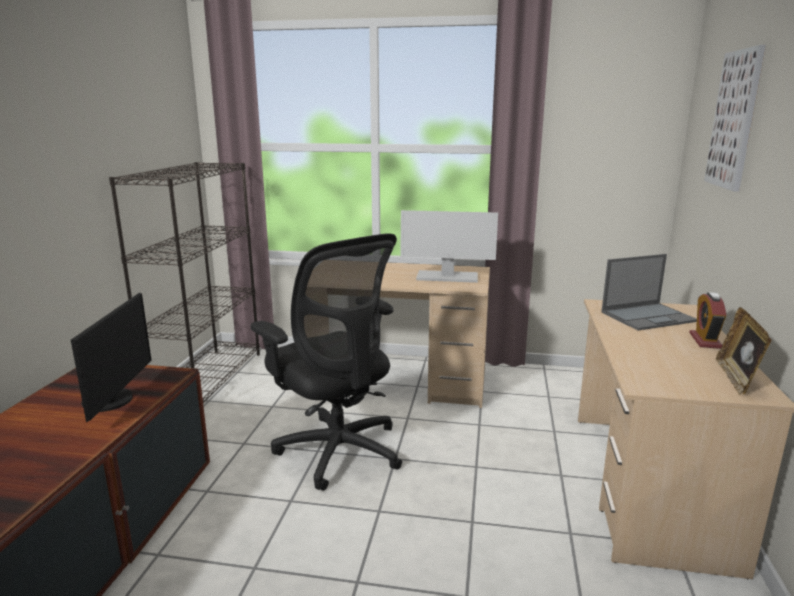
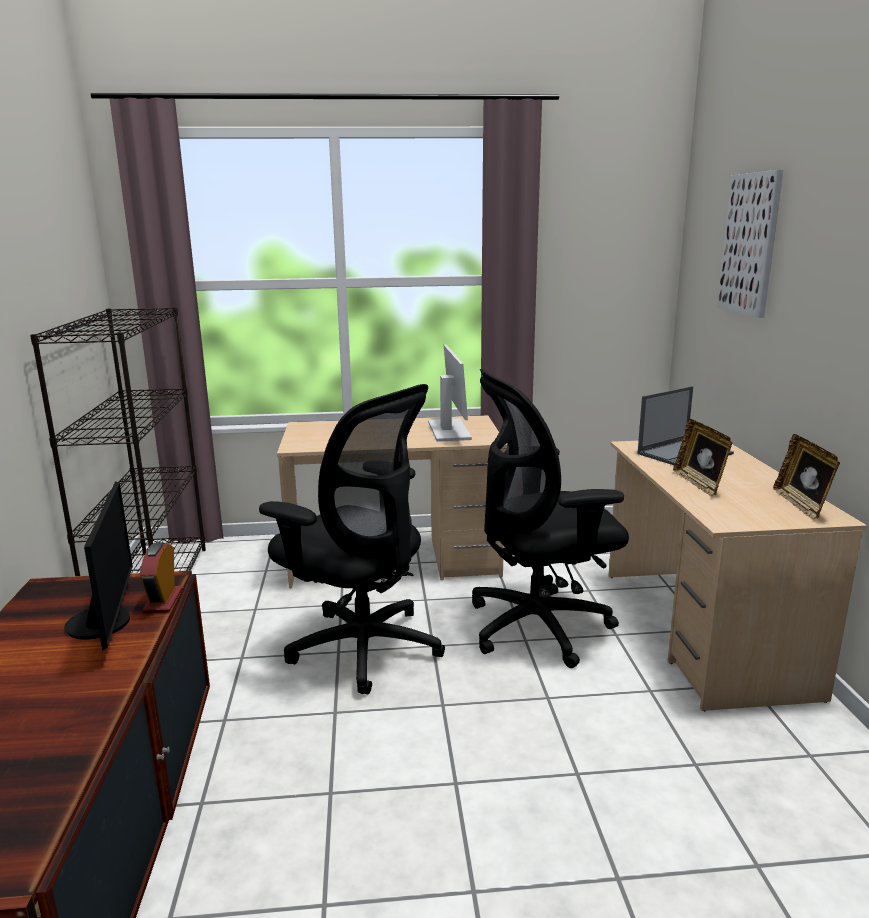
camera: 15 degrees left, 0 degrees up
monitor [400,210,498,283] -> monitor turned 90 degrees counterclockwise [428,345,472,442]
alarm clock [689,292,726,349] -> alarm clock moved to [140,542,183,613]
none -> black office chair [472,369,629,668]
none -> picture frame [673,419,732,497]

